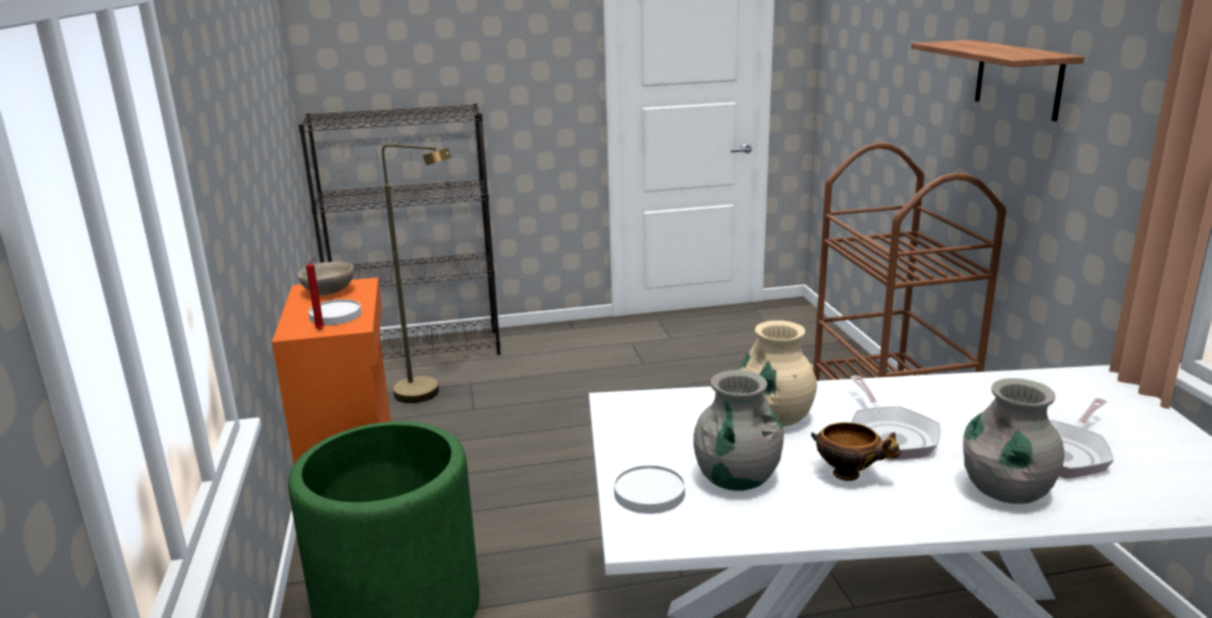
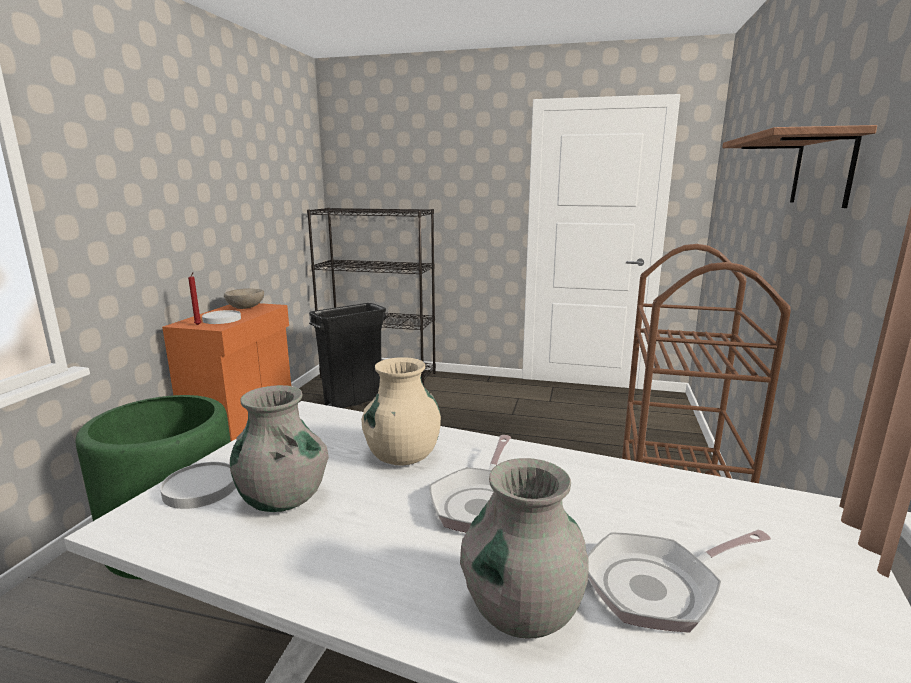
camera: 25 degrees right, 5 degrees down
brown floor lamp [382,144,451,403] -> black trash can [309,303,387,408]
bowl [811,422,901,481] -> none

